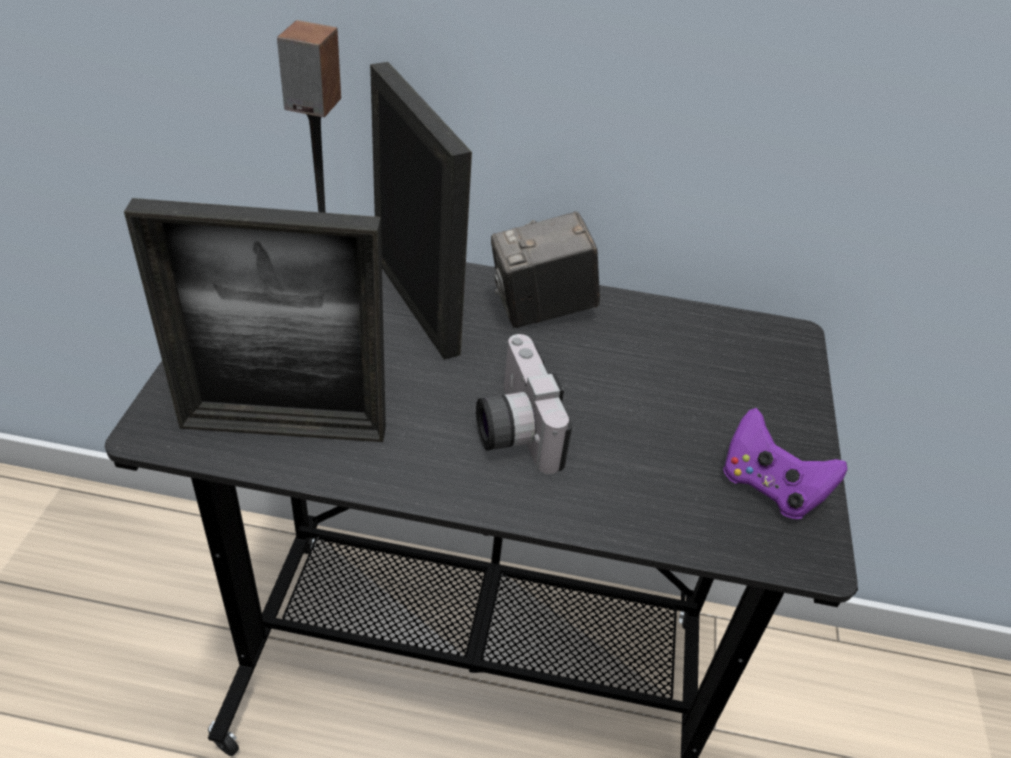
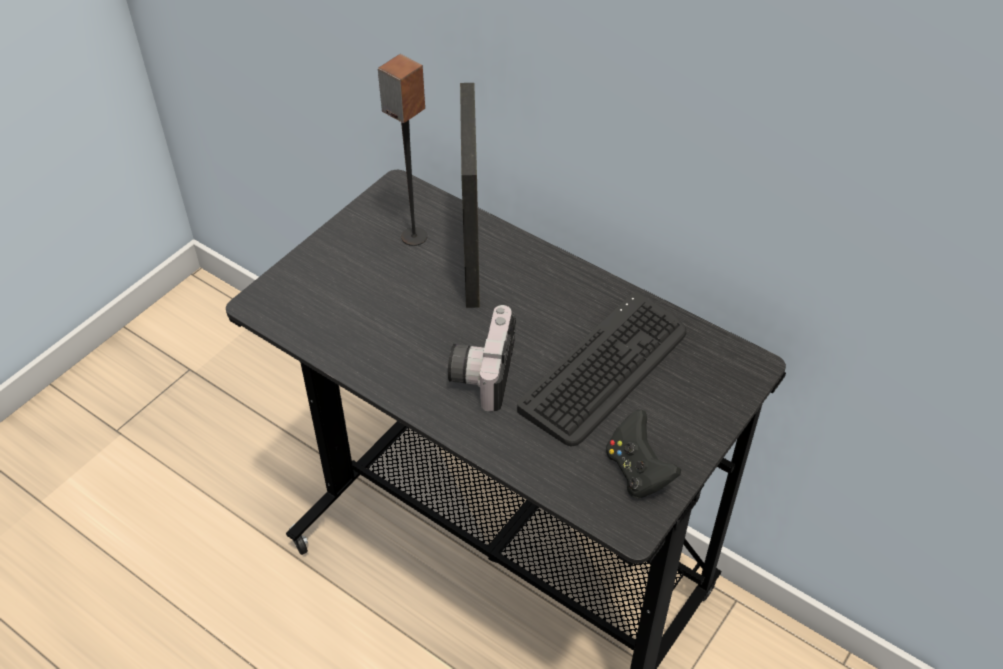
camera: 30 degrees right, 5 degrees up
picture frame [124,198,386,442] -> none
camera [491,211,600,328] -> none
purple game controller [723,408,848,519] -> black game controller [606,410,681,499]
none -> keyboard [517,292,686,447]

